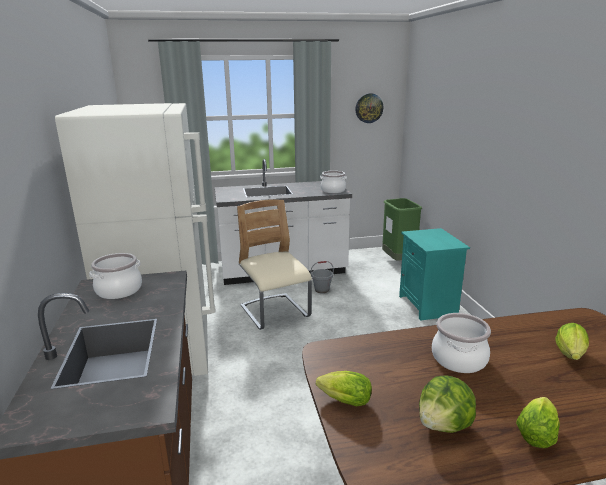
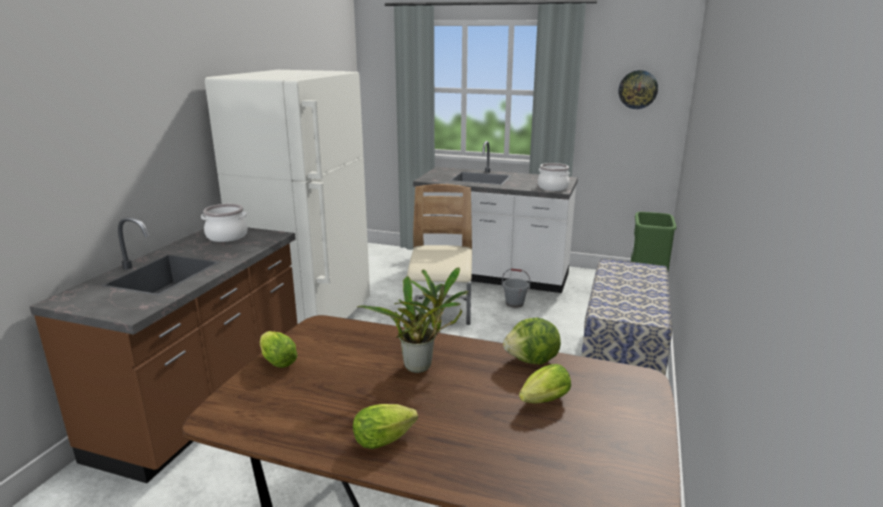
camera: 30 degrees right, 0 degrees up
turquoise nightstand [399,228,470,321] -> bench [582,259,672,376]
lettuce [419,375,476,433] -> lettuce moved to [503,318,561,365]
cooking pot [432,313,491,373] -> potted plant [357,268,469,373]

